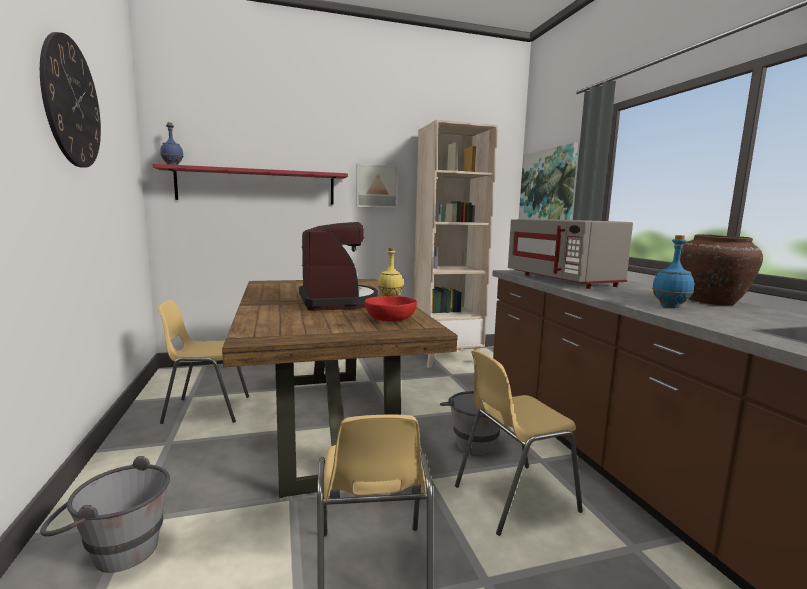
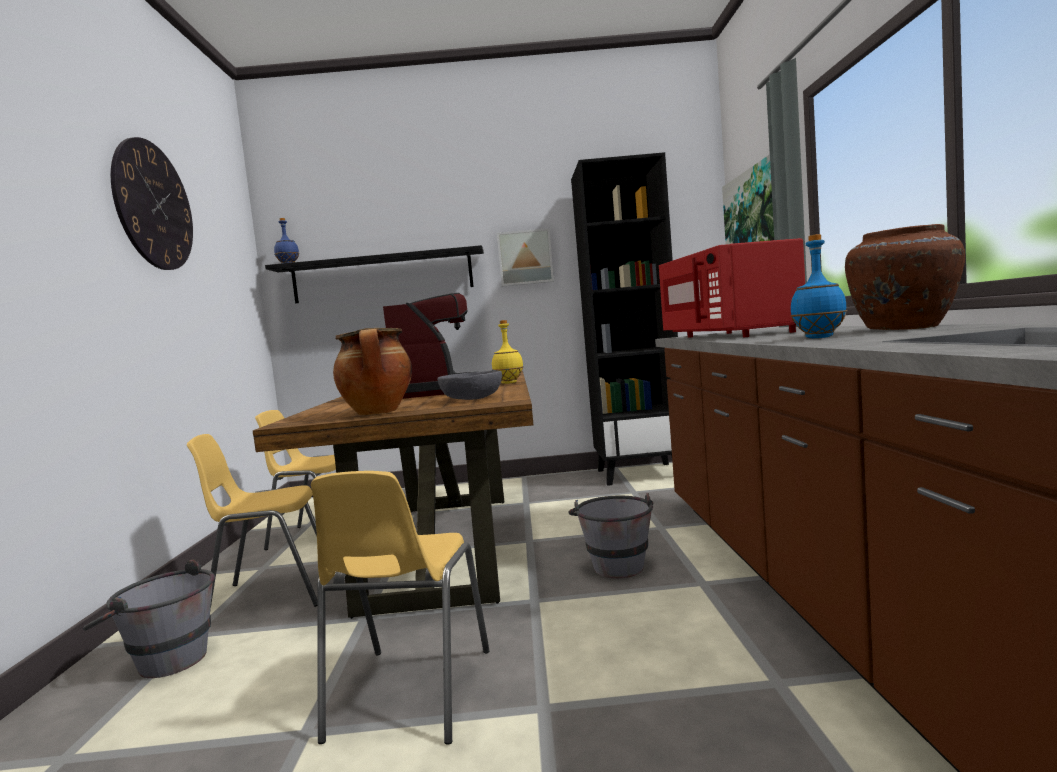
camera: 15 degrees right, 5 degrees down
red shelf [153,164,348,204] -> black shelf [265,245,484,303]
red bowl [365,296,417,322] -> grey bowl [437,370,502,400]
beige bookcase [413,120,498,368] -> black bookcase [571,152,678,486]
yellow chair [455,350,583,536] -> yellow chair moved to [187,434,317,610]
grey microwave [508,219,633,289] -> red microwave [659,238,805,338]
none -> cooking pot [333,328,412,415]

